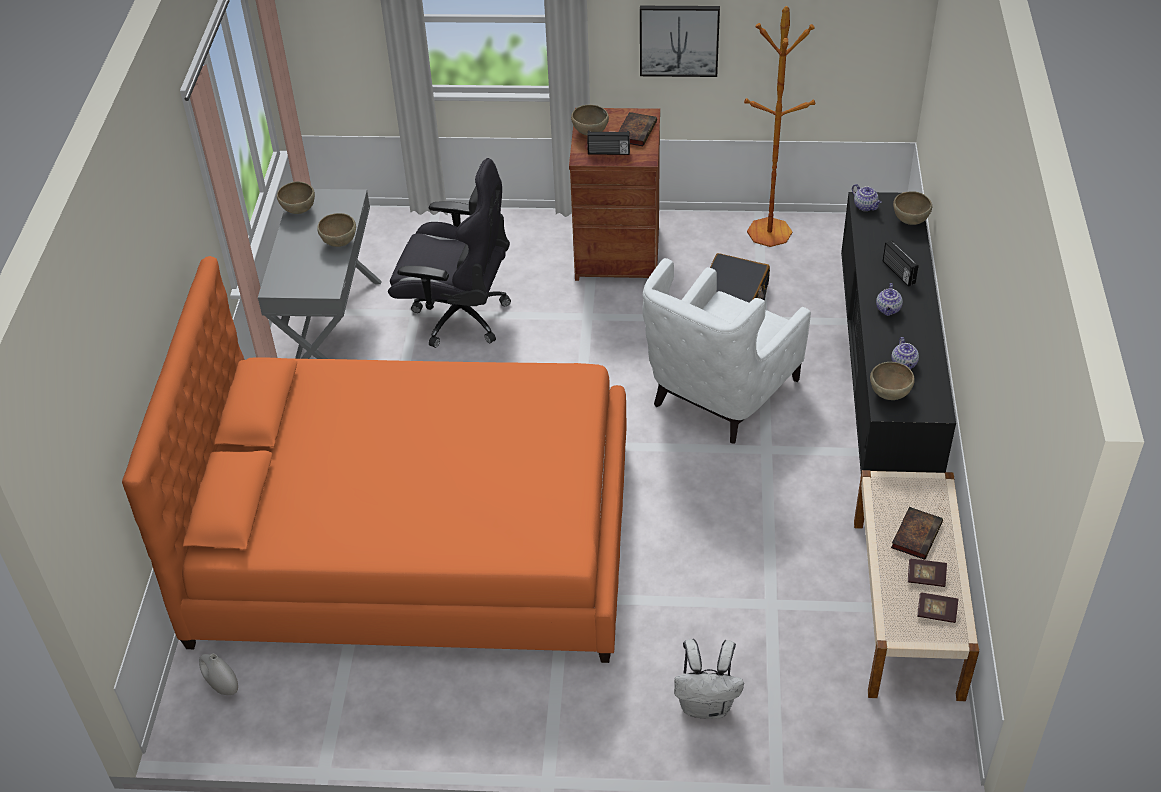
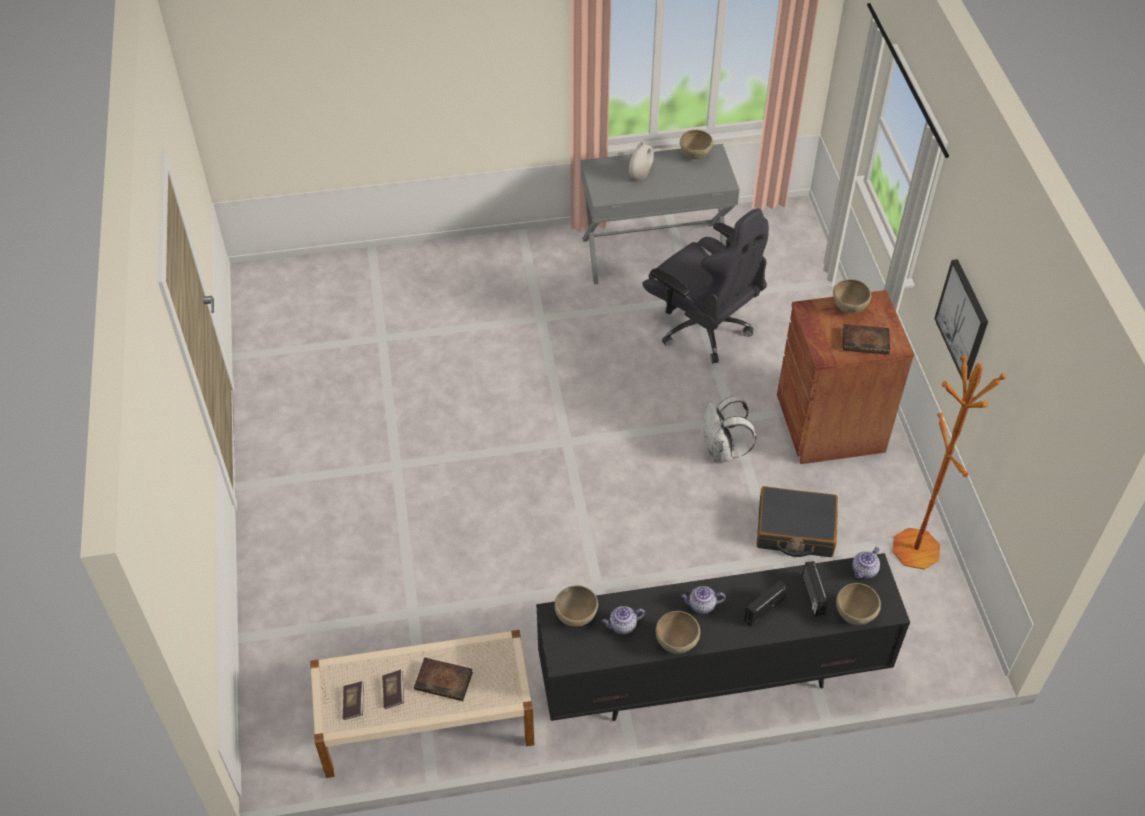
camera: 75 degrees right, 5 degrees up
orange bed [122,256,626,663] -> none
white vase [199,654,238,695] -> white vase moved to [629,142,654,180]
brown bowl [317,213,356,247] -> brown bowl moved to [656,611,700,654]
black office chair [388,158,511,348] -> black office chair turned 45 degrees counterclockwise [642,208,769,363]
radio [587,130,630,155] -> radio moved to [802,561,828,617]
white armchair [642,258,811,444] -> none
white backpack [674,639,744,719] -> white backpack moved to [703,396,756,463]

